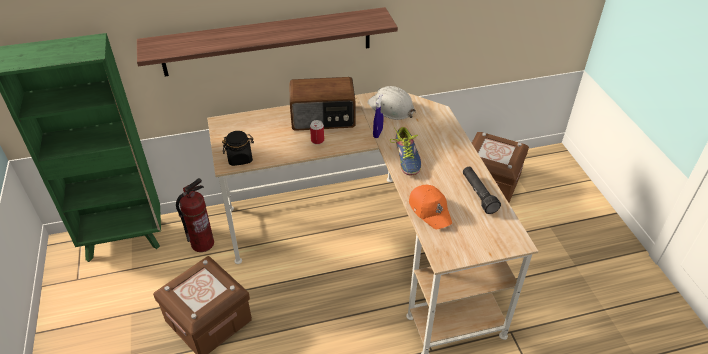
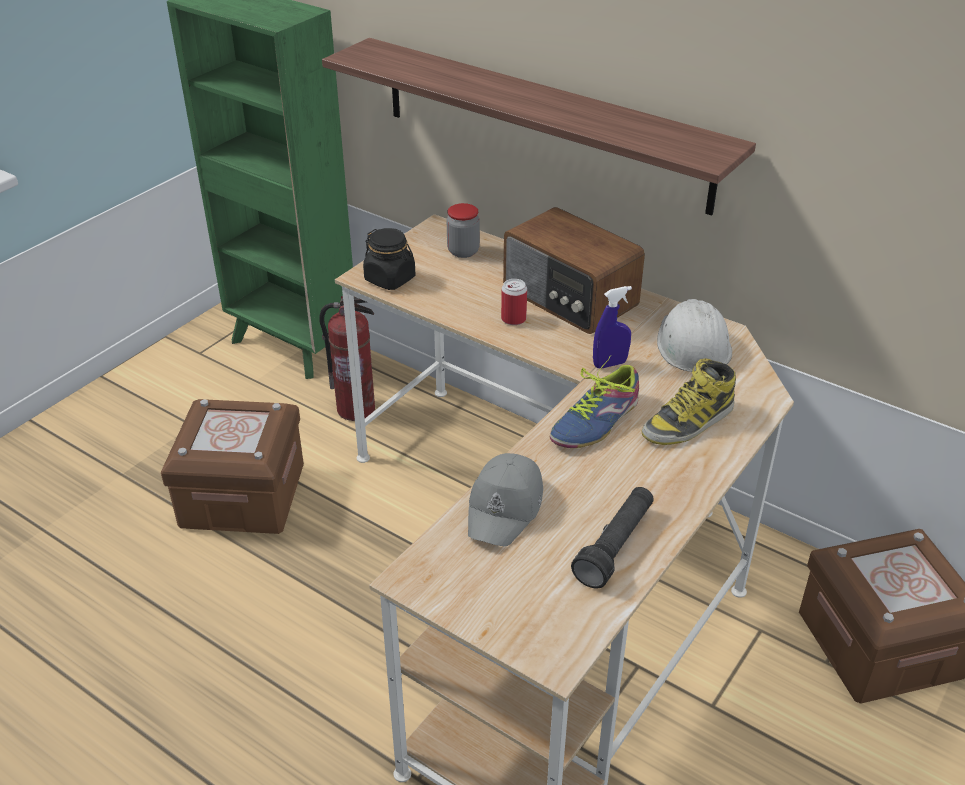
camera: 50 degrees right, 5 degrees down
orange cap [409,185,452,229] -> grey cap [468,453,543,546]
none -> jar [447,203,480,258]
none -> boot [641,358,736,445]

